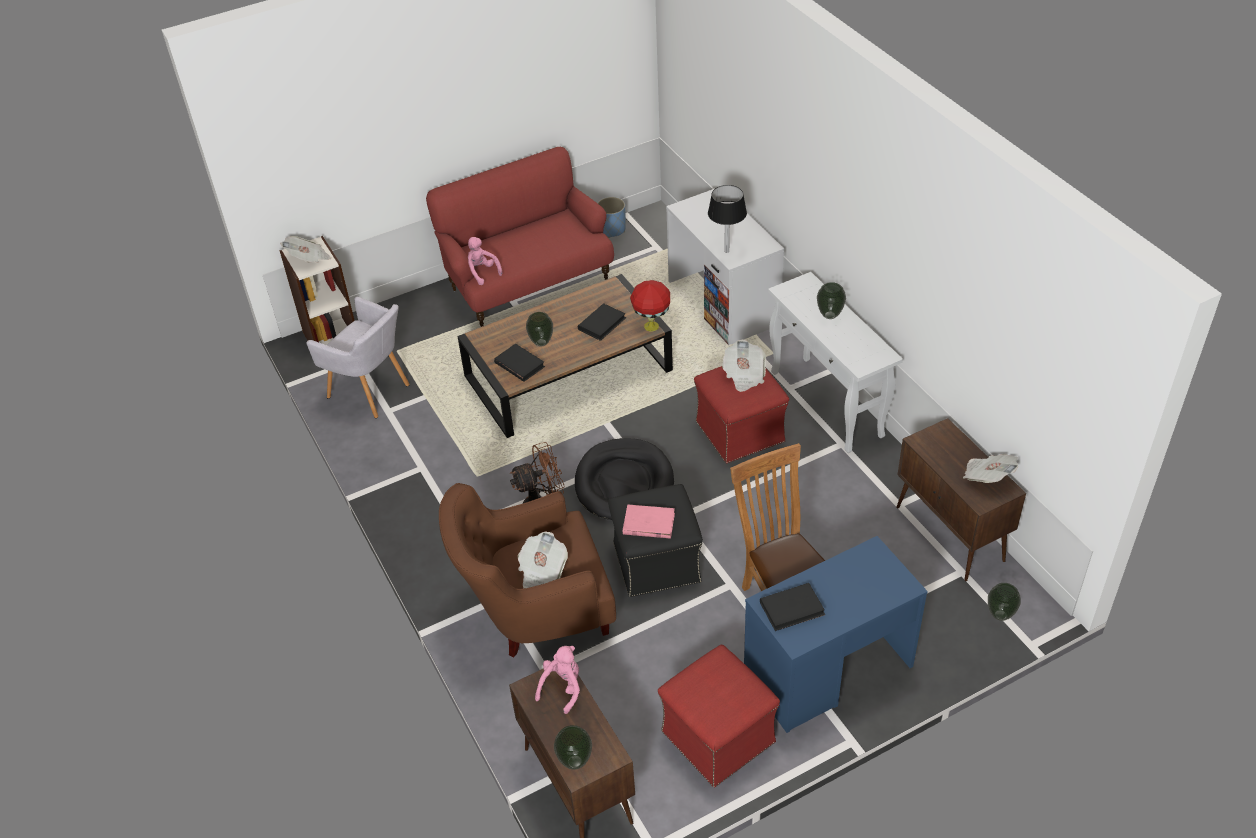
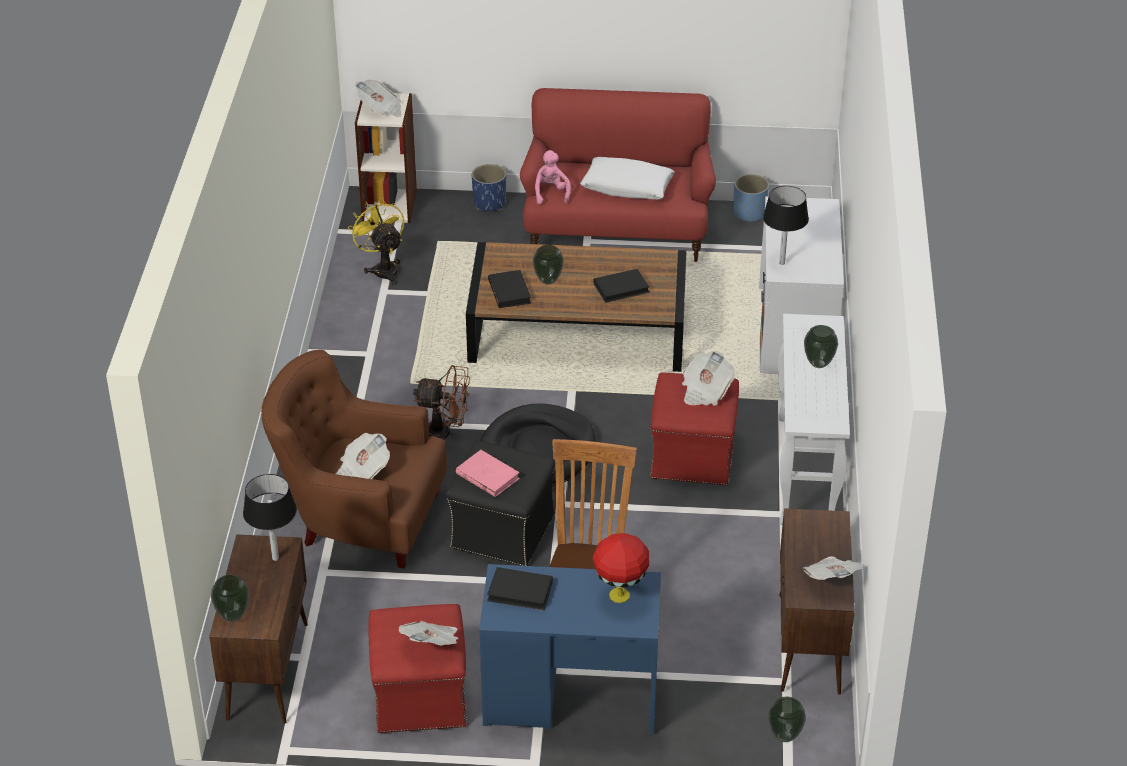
camera: 30 degrees right, 5 degrees down
grey armchair [307,296,410,418] -> yellow fan [348,198,404,285]
pink plush toy [535,646,580,714] -> black table lamp [243,474,297,561]
red table lamp [630,280,670,332] -> red table lamp moved to [593,533,649,603]
none -> newspaper [399,621,459,646]
none -> blue planter [472,164,506,211]
none -> white pillow [580,157,675,200]

